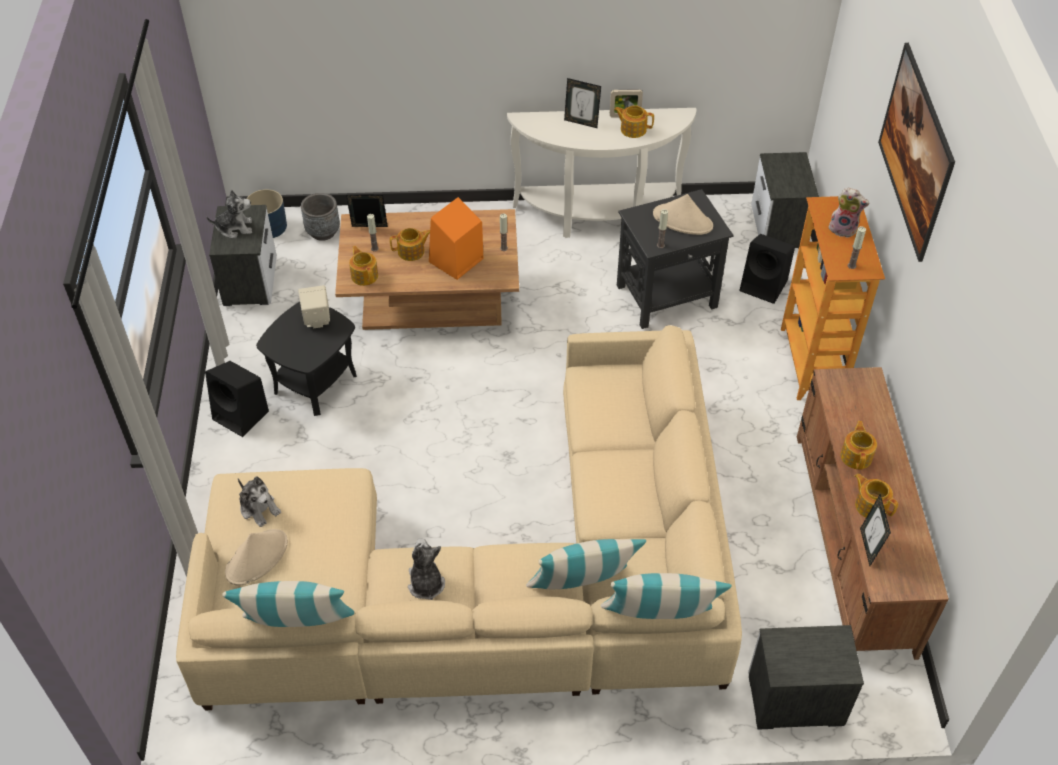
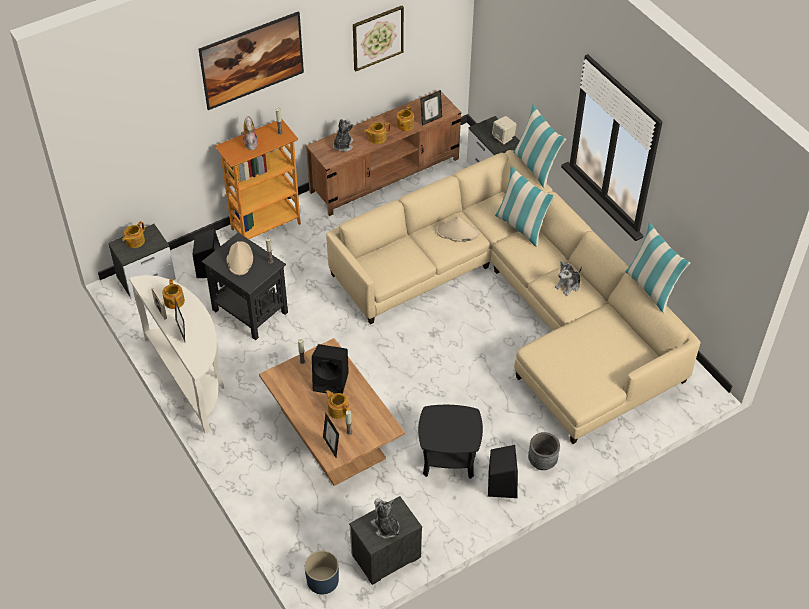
camera: 120 degrees left, 0 degrees up
beige hat [225,529,288,586] -> beige hat moved to [436,216,479,242]
plush toy [238,477,281,527] -> plush toy moved to [333,119,353,152]
beige speaker [298,285,330,328] -> beige speaker moved to [492,116,517,144]
grey planter [301,193,340,241] -> grey planter moved to [528,432,560,470]
teapot [349,246,378,286] -> teapot moved to [122,221,145,248]
orange speaker [429,197,483,280] -> black speaker [312,344,349,394]
none -> picture [353,5,404,71]

